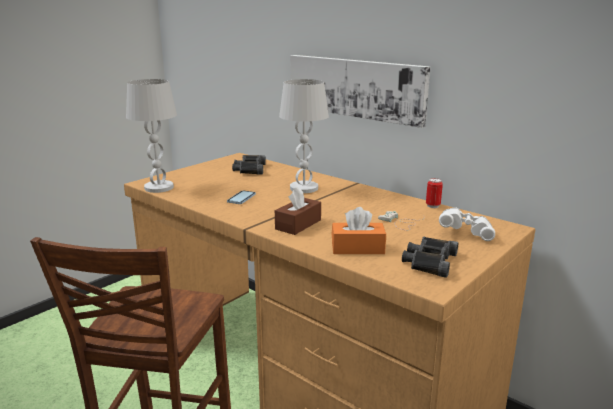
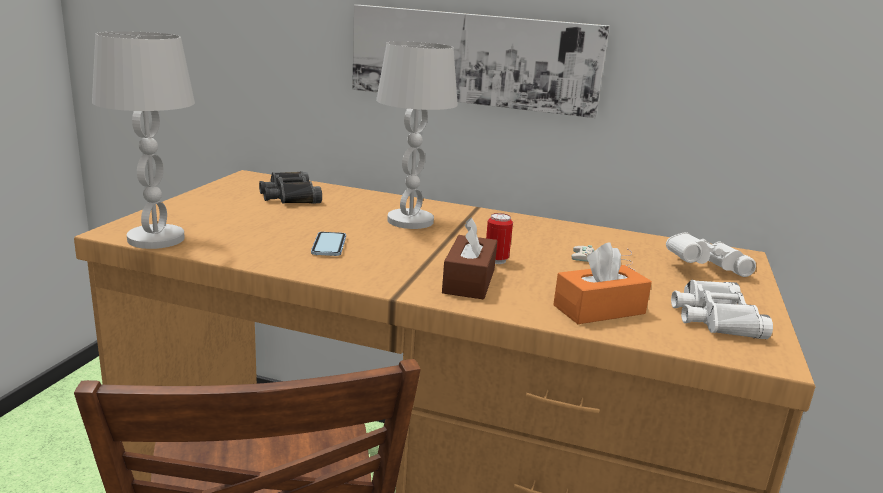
camera: 25 degrees left, 0 degrees up
black binoculars [402,236,458,278] -> white binoculars [671,280,773,339]
can [426,178,443,208] -> can moved to [486,213,513,264]

